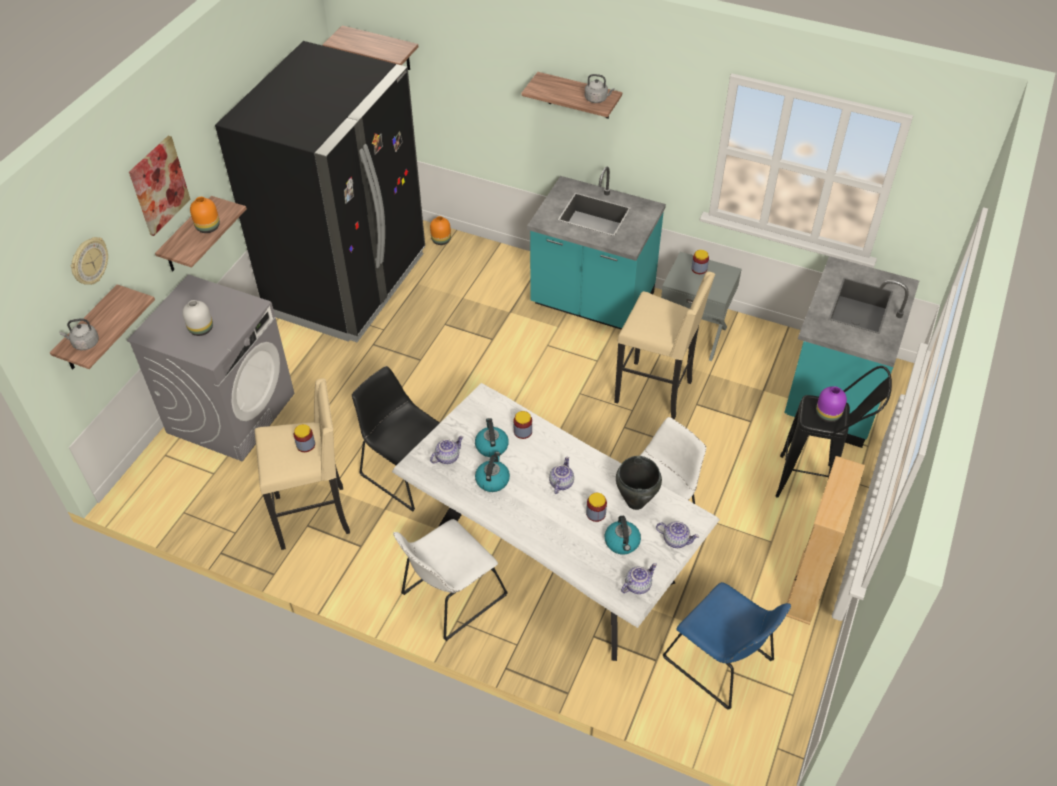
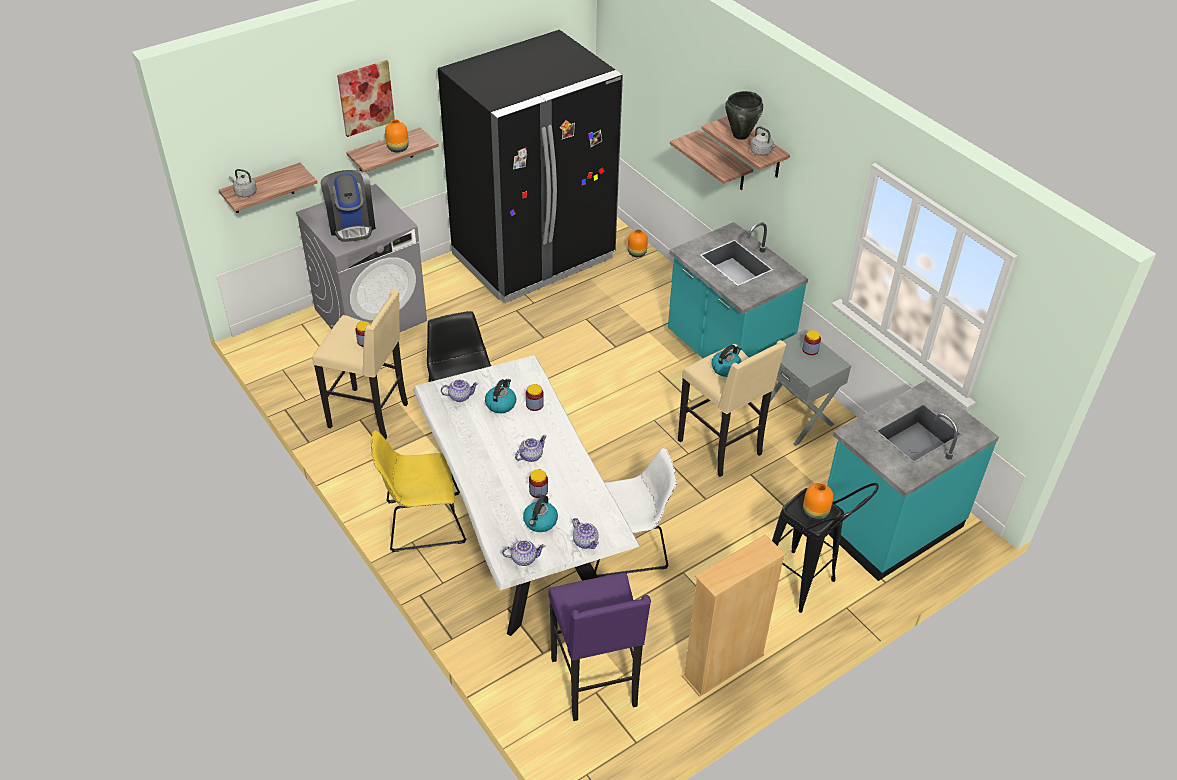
camera: 30 degrees right, 5 degrees down
wall clock [71,237,108,285] -> none
white vase [182,300,213,336] -> coffee machine [320,170,376,242]
shelf [323,25,418,70] -> shelf moved to [670,130,753,190]
white chair [393,519,508,641] -> yellow chair [371,430,467,552]
kettle [475,452,510,492] -> kettle moved to [712,345,742,377]
black cooking pot [616,456,662,510] -> black cooking pot moved to [725,91,763,140]
blue chair [663,582,791,710] -> purple stool [549,573,651,721]
purple vase [816,386,847,422] -> orange vase [803,483,833,520]

